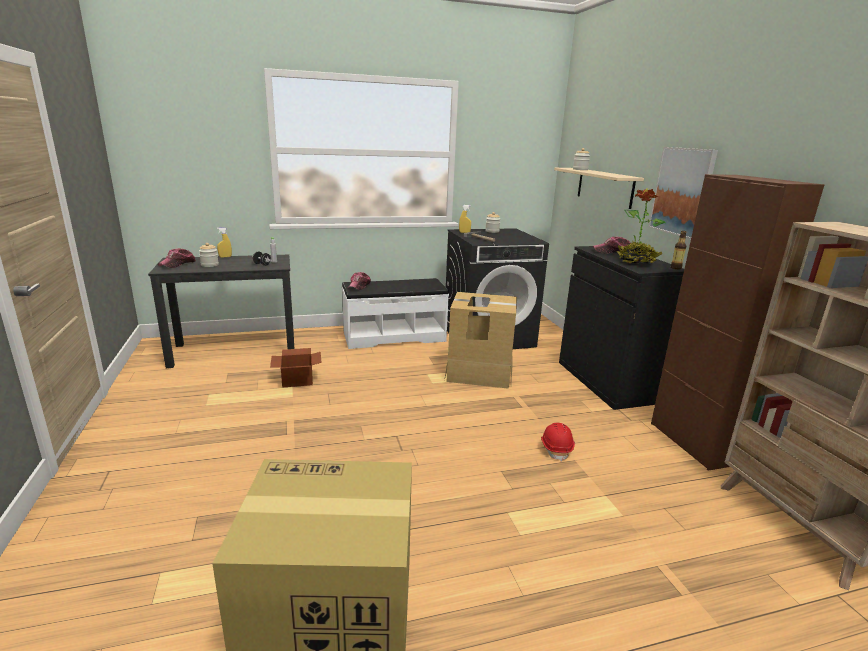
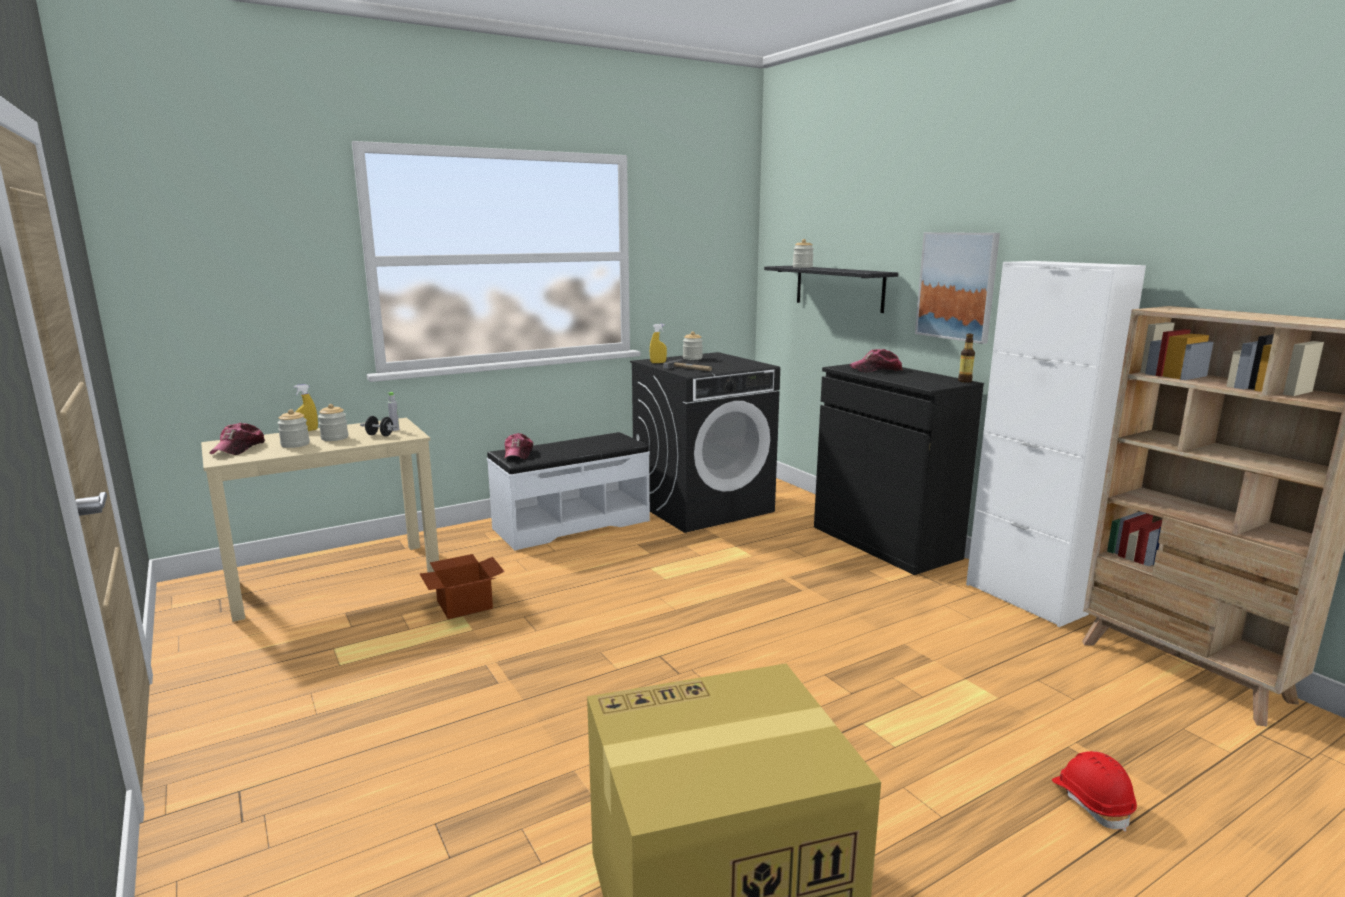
camera: 15 degrees left, 5 degrees down
black desk [148,255,295,368] -> beige desk [201,418,439,622]
cardboard box [444,292,517,389] -> none
red hard hat [541,423,575,462] -> red hard hat moved to [1052,751,1137,832]
beige shelf [554,168,644,209] -> black shelf [764,266,898,313]
potted plant [617,188,666,264] -> none
brown cabinet [651,174,825,471] -> white cabinet [966,261,1146,627]
none -> jar [318,404,348,441]

